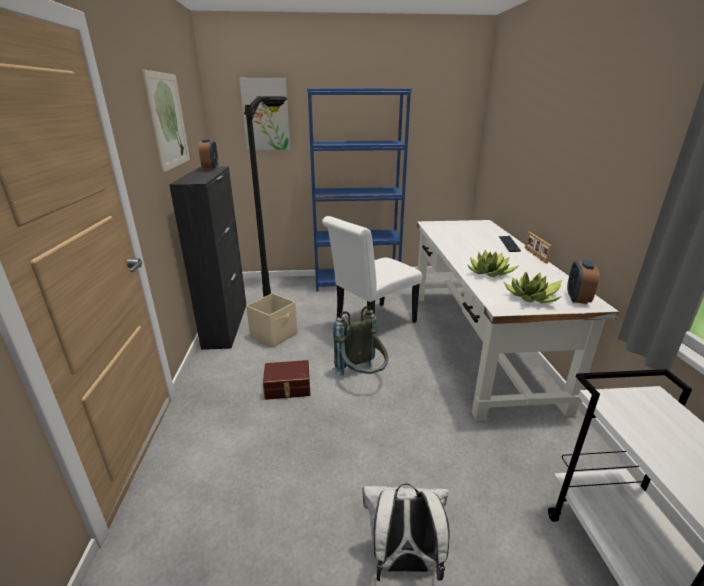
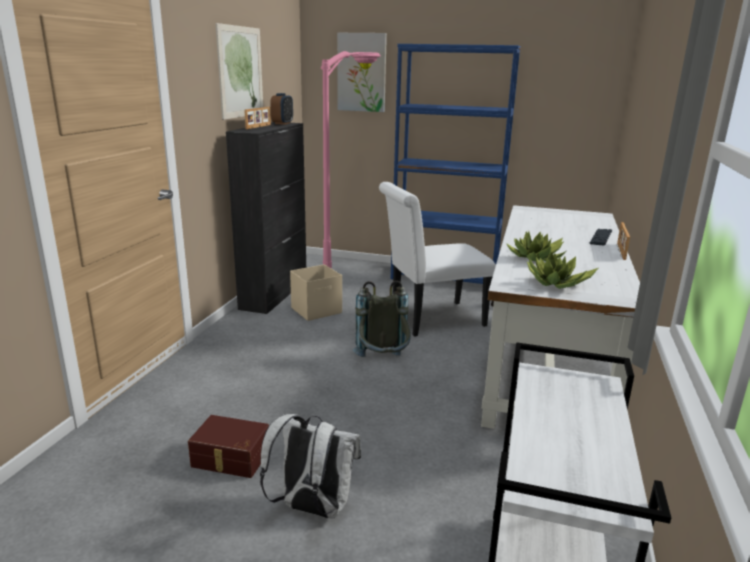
camera: 20 degrees right, 5 degrees down
black floor lamp [244,96,288,297] -> pink floor lamp [321,51,381,269]
brown storage box [263,360,310,400] -> brown storage box moved to [188,415,269,478]
alarm clock [567,260,599,304] -> none
none -> picture frame [244,107,271,129]

